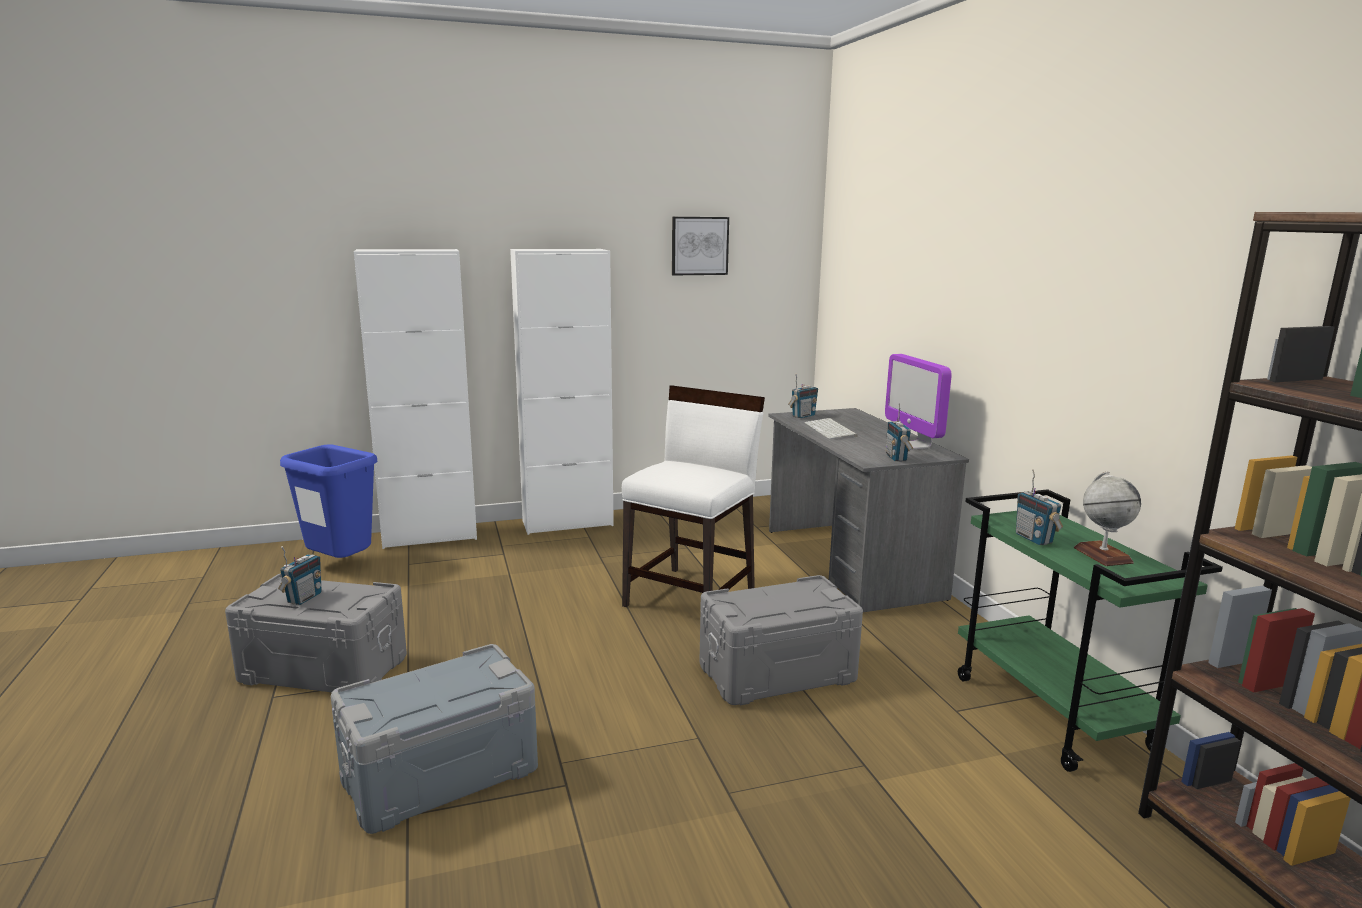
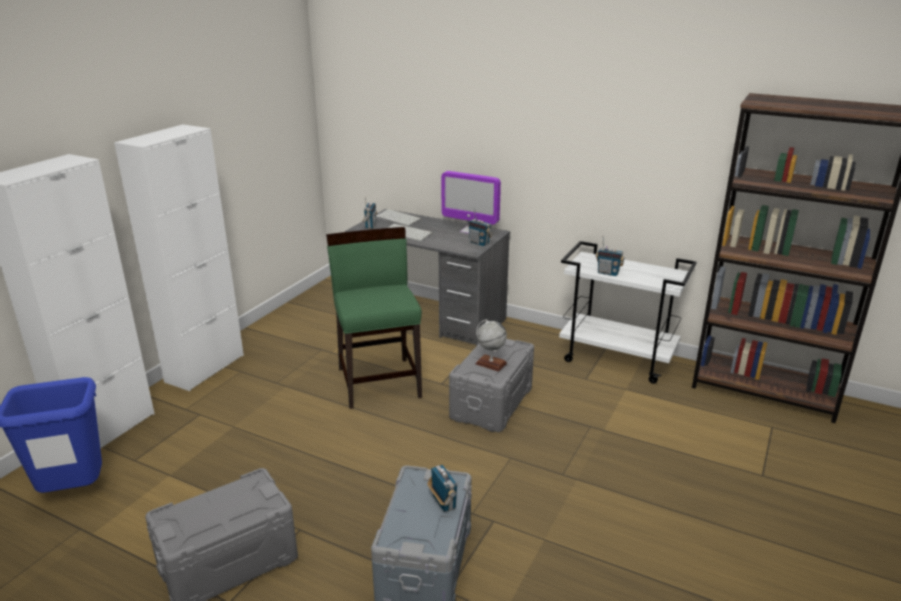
camera: 45 degrees left, 10 degrees up
radio [278,546,322,605] -> radio moved to [427,465,457,512]
white chair [622,386,765,607] -> green chair [326,227,422,409]
picture [672,217,729,275] -> none
green cart [958,489,1223,772] -> white cart [559,241,697,384]
globe [1074,472,1141,566] -> globe moved to [475,319,507,372]
none -> keyboard [376,209,422,226]

